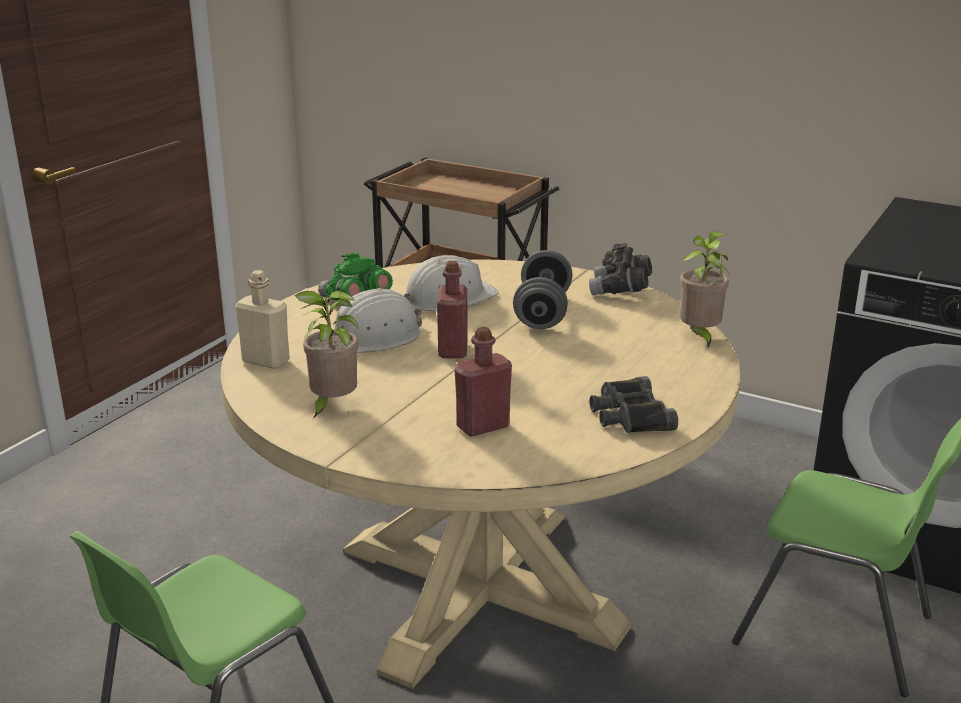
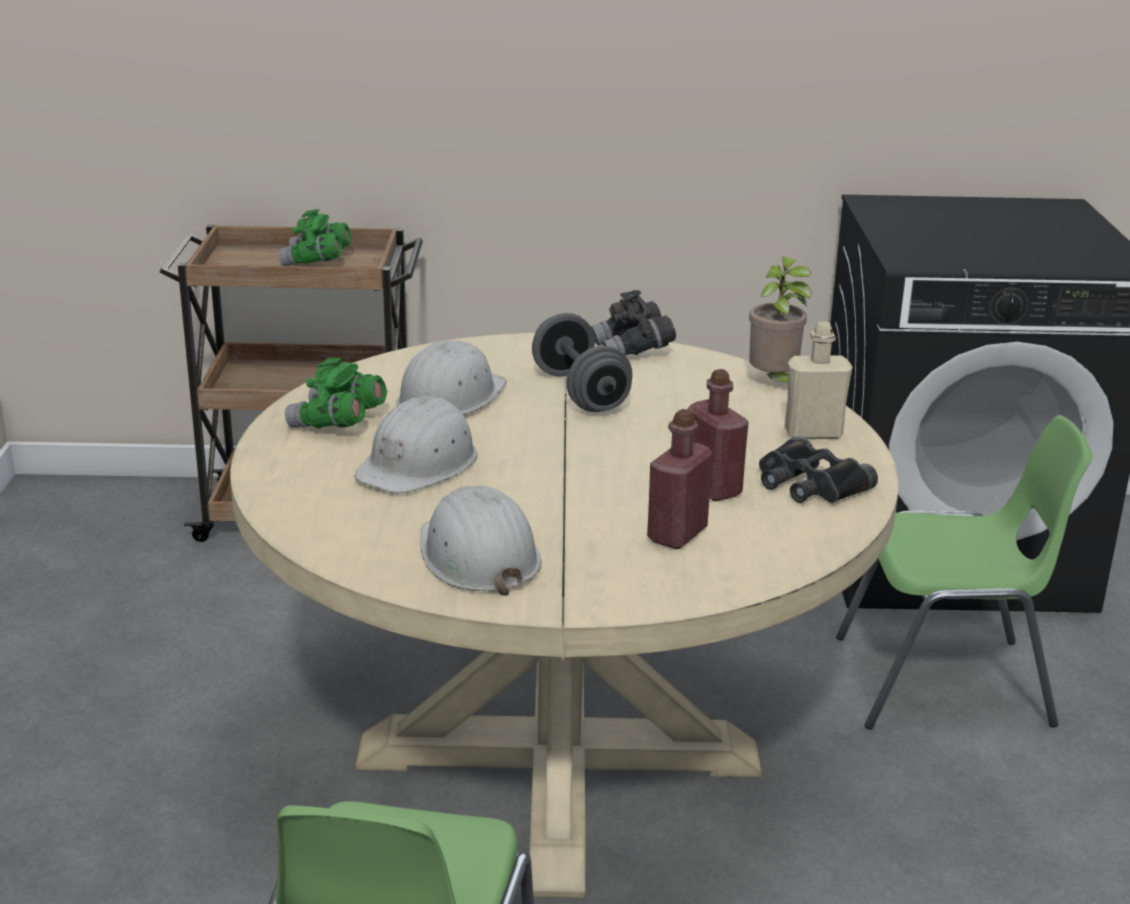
camera: 30 degrees left, 0 degrees up
beige bottle [235,270,290,369] -> beige bottle moved to [785,322,852,439]
potted plant [294,291,358,419] -> white hard hat [420,485,542,596]
red bottle [437,261,468,358] -> red bottle moved to [687,369,749,501]
none -> green binoculars [278,209,352,266]

